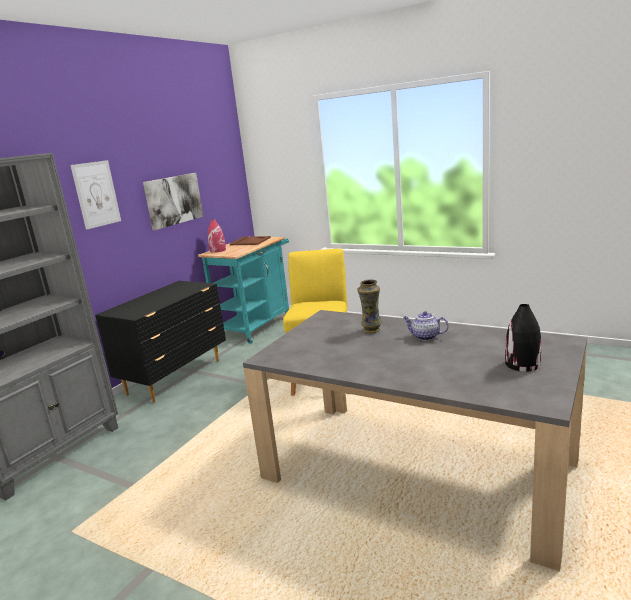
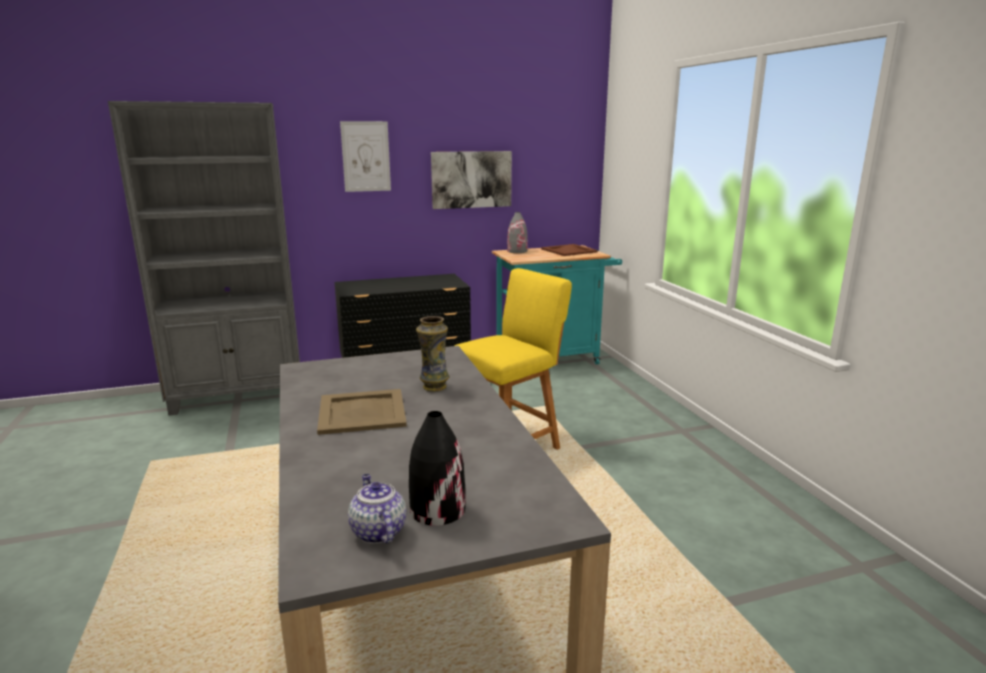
camera: 40 degrees right, 0 degrees up
red vase [208,219,226,253] -> grey vase [507,212,528,253]
teapot [403,311,449,340] -> teapot moved to [348,474,406,544]
none -> beige tray [317,389,407,435]

